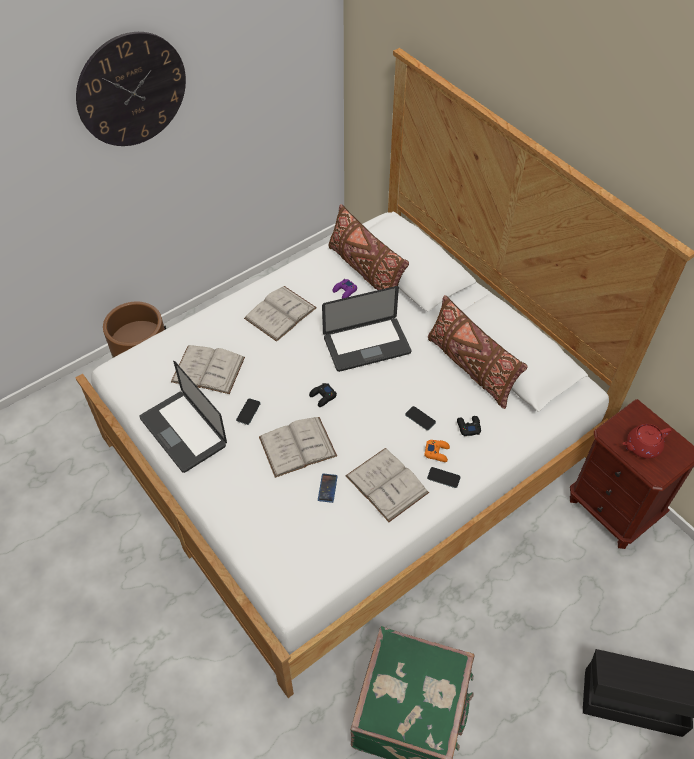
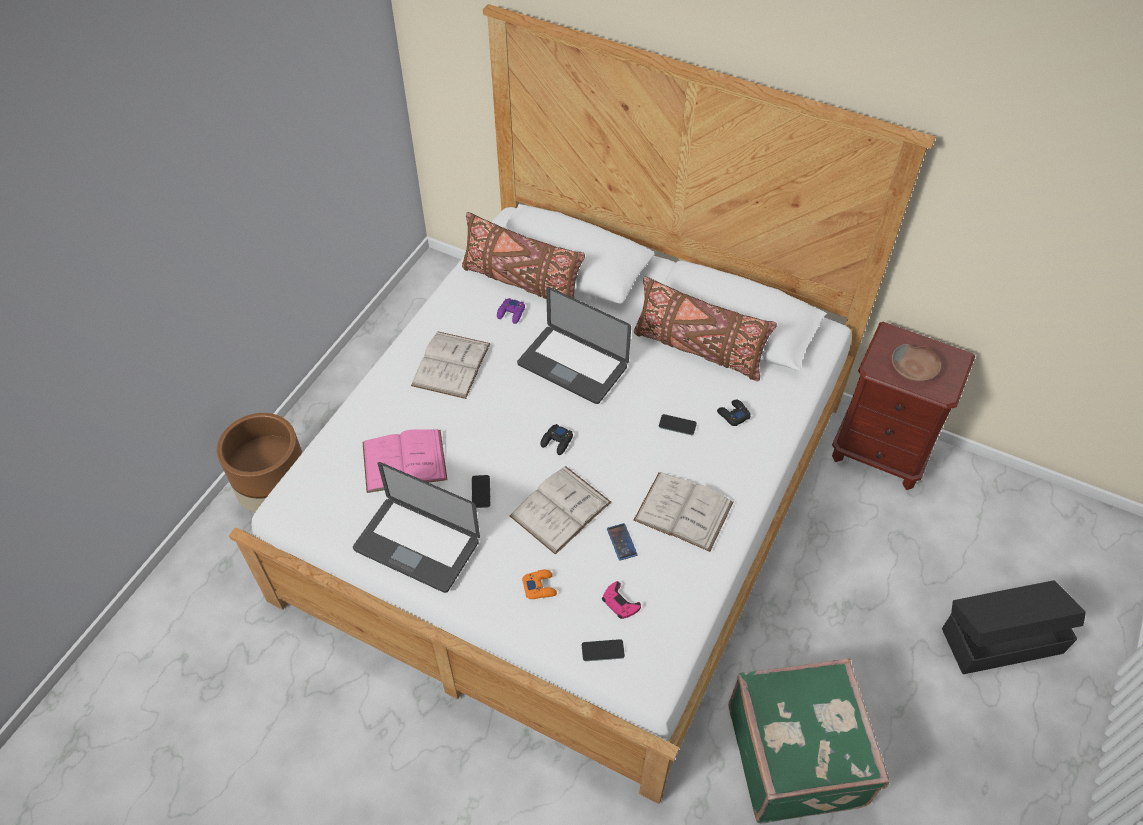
camera: 25 degrees left, 0 degrees up
wall clock [76,32,186,146] -> none
white book [171,345,245,394] -> pink book [363,429,447,493]
laptop [322,286,412,372] -> laptop turned 75 degrees clockwise [517,287,631,404]
orange game controller [424,440,450,462] -> orange game controller moved to [522,570,557,599]
phone [427,467,461,488] -> phone moved to [582,639,625,661]
red teapot [623,424,672,459] -> brown bowl [892,344,941,381]
none -> pink game controller [602,581,641,619]

